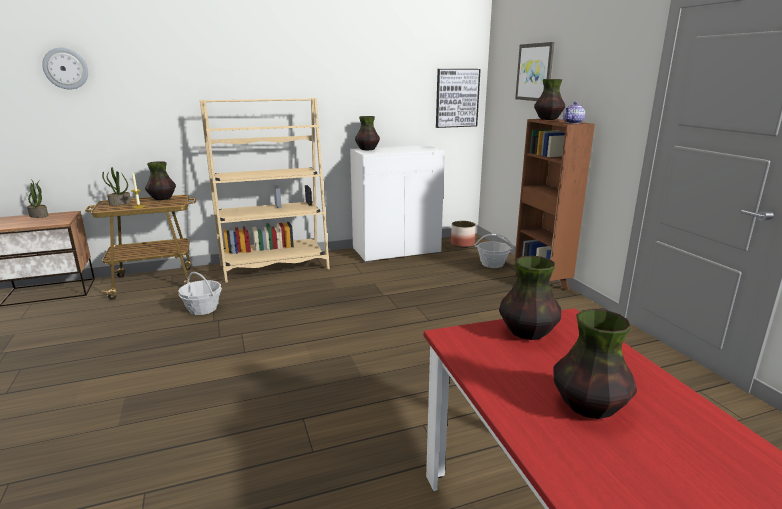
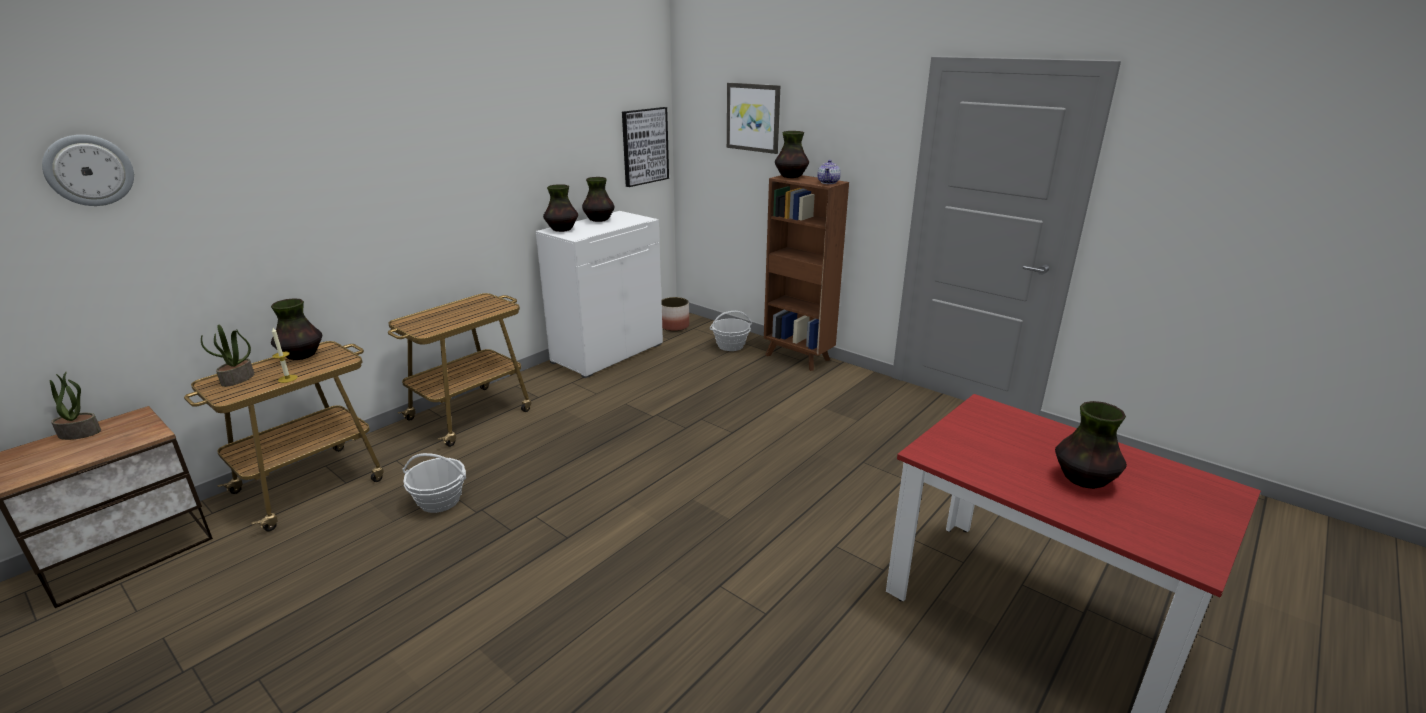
camera: 30 degrees left, 5 degrees up
beige bookcase [200,98,330,283] -> cart [388,293,531,447]
vase [499,255,561,340] -> vase moved to [582,177,615,222]

